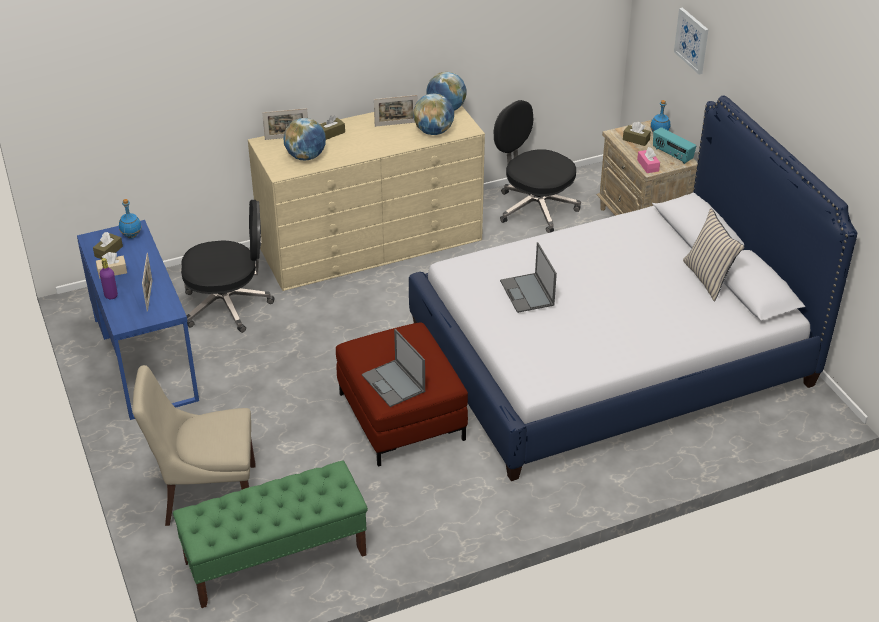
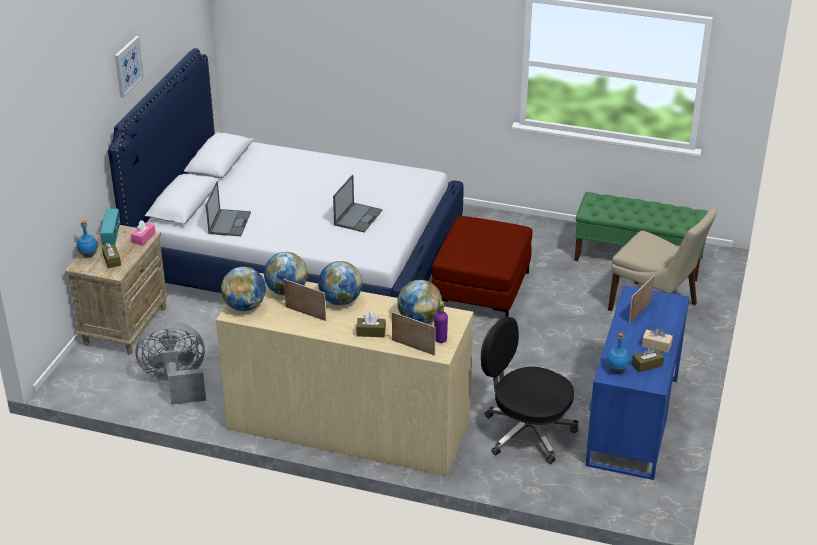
camera: 140 degrees left, 5 degrees down
purple bottle [100,258,118,299] -> purple bottle moved to [434,301,448,343]
laptop [362,329,425,407] -> laptop moved to [206,181,251,236]
black office chair [494,100,581,233] -> grey fan [135,321,206,404]
picture [674,7,708,75] -> picture moved to [115,36,144,98]
beige pillow [683,209,744,301] -> none
none -> globe [318,261,362,305]

